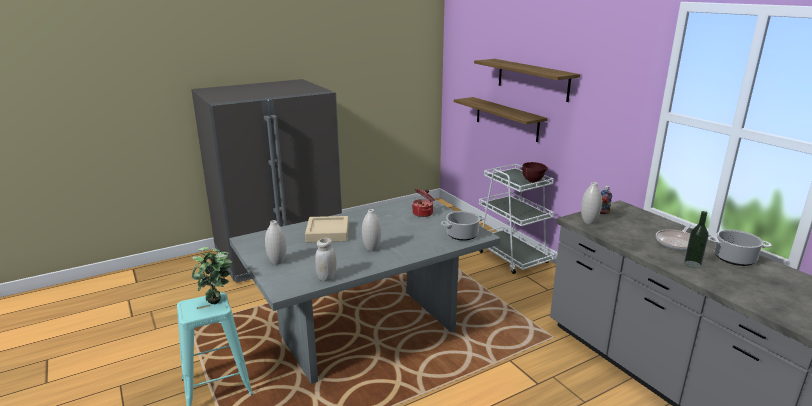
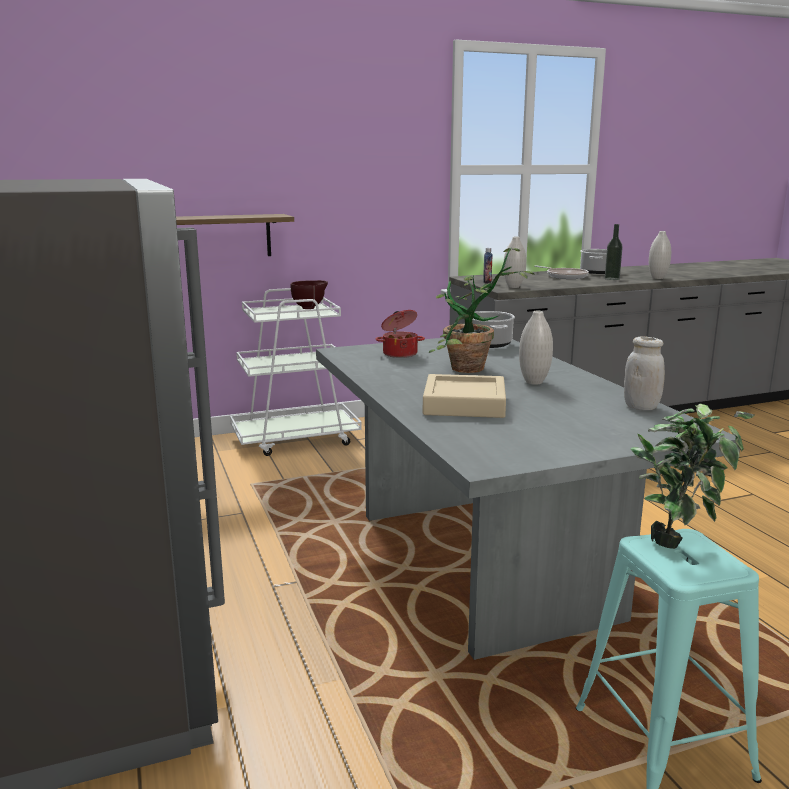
camera: 80 degrees left, 5 degrees down
white vase [265,220,287,265] -> white vase moved to [649,231,671,279]
shelf [474,59,580,102] -> none
none -> potted plant [428,248,535,373]

